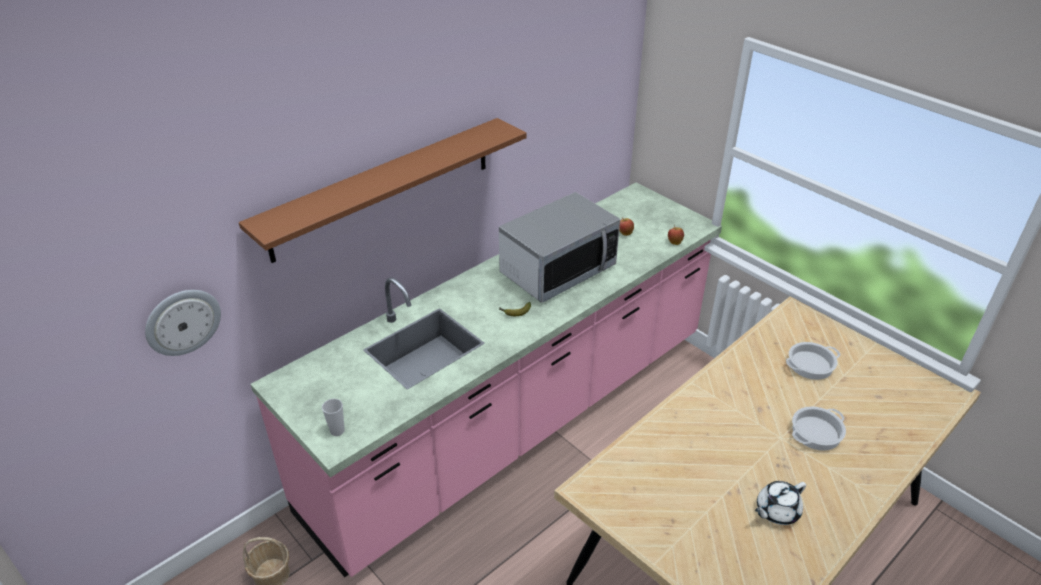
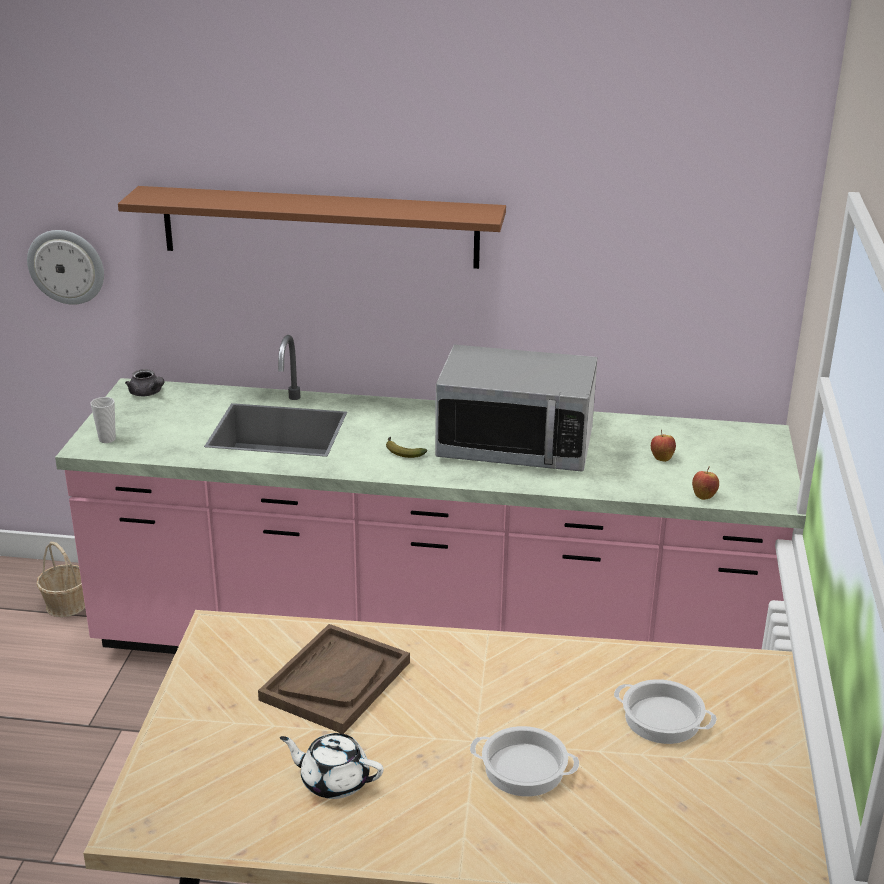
camera: 50 degrees right, 10 degrees down
none -> grey teapot [125,369,165,396]
none -> brown tray [258,624,410,734]

